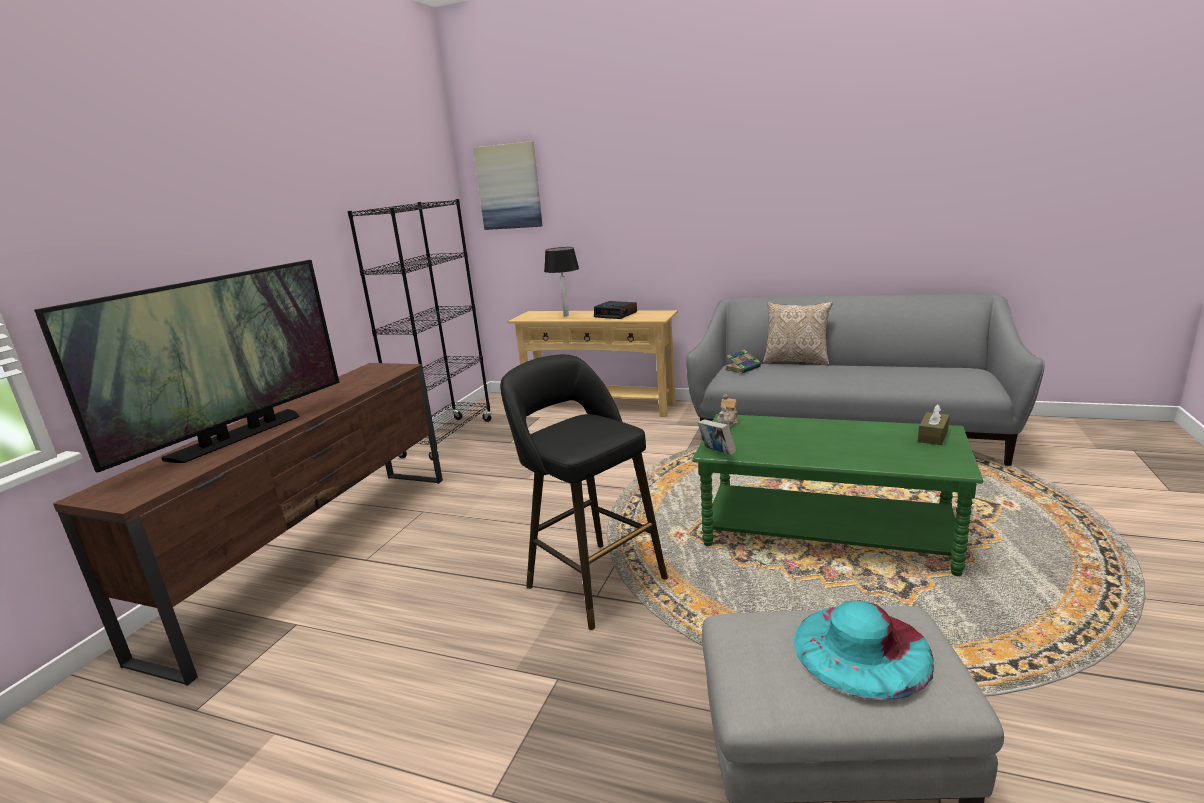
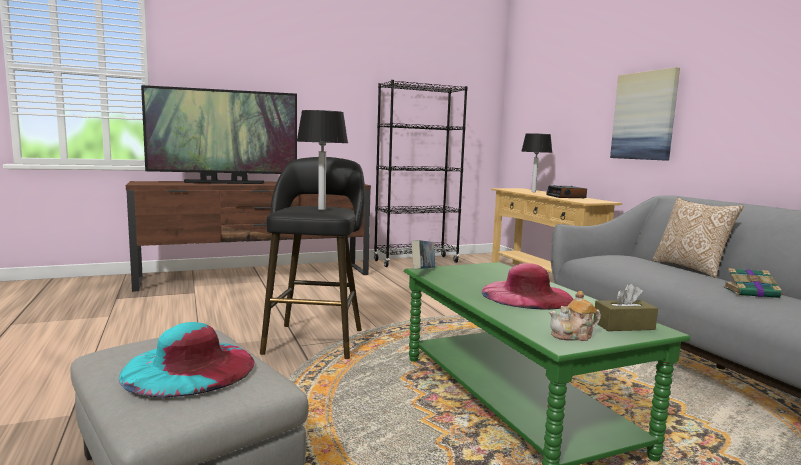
camera: 45 degrees right, 10 degrees down
picture [473,141,543,230] -> picture moved to [610,67,680,161]
teapot [717,394,738,428] -> teapot moved to [549,291,601,341]
book [725,350,761,374] -> book moved to [724,268,783,298]
none -> table lamp [296,110,348,210]
none -> pink hat [482,263,573,310]

